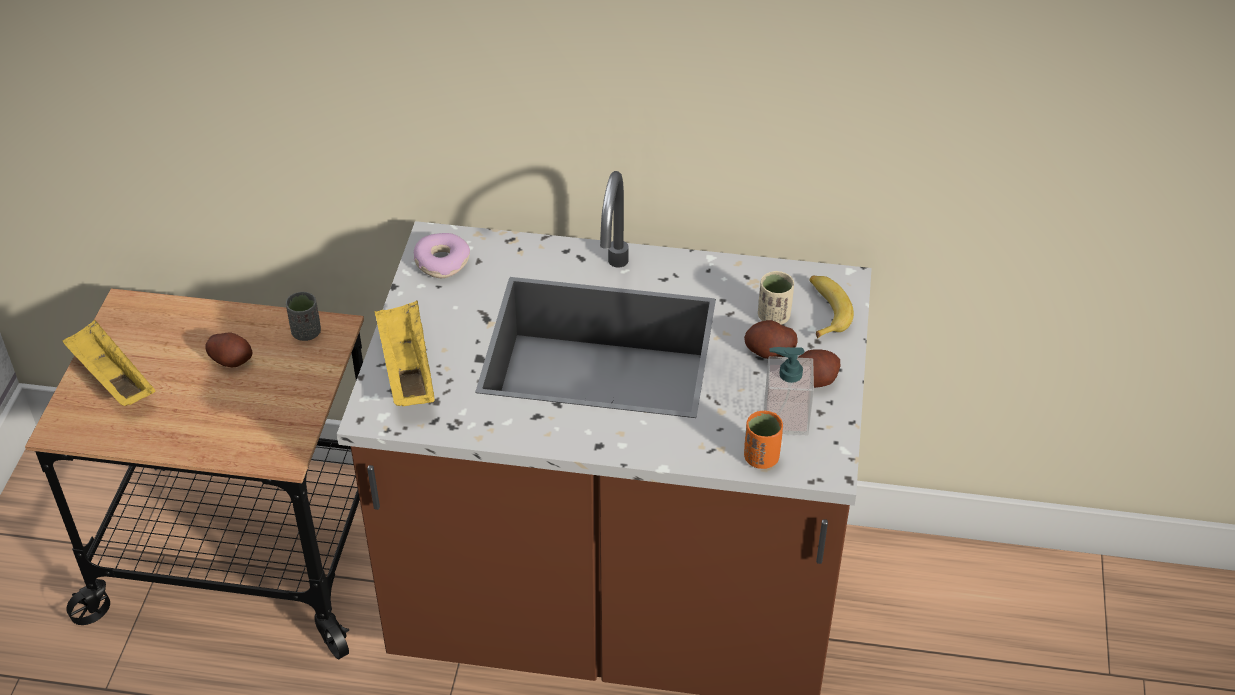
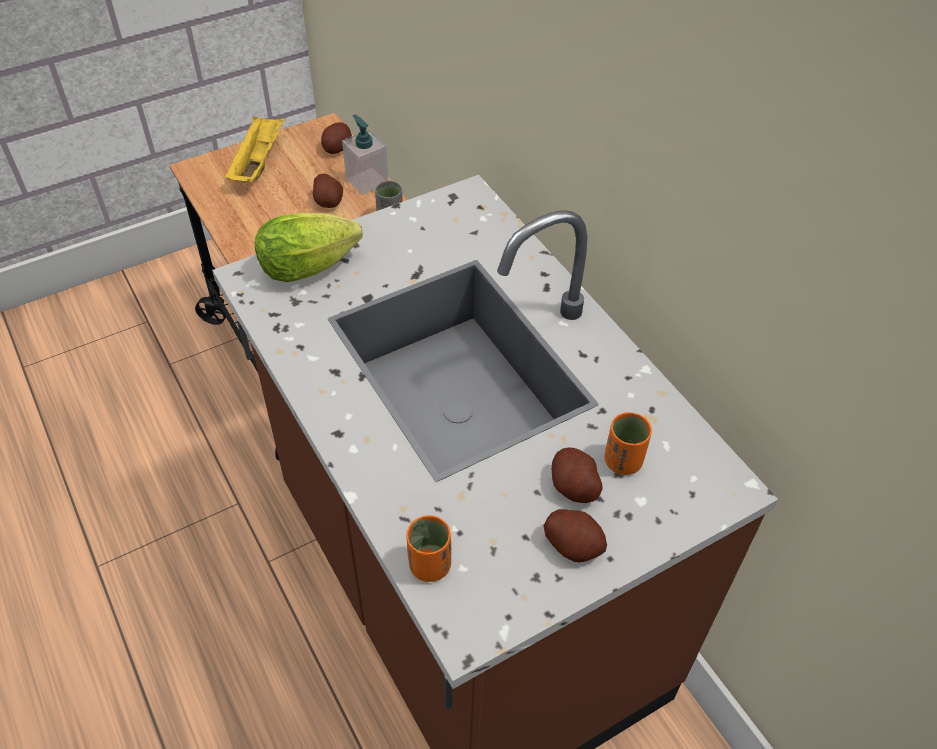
camera: 50 degrees right, 5 degrees up
yellow tray [374,301,435,406] -> lettuce [255,213,363,282]
donut [414,233,470,278] -> none
beige cup [758,271,794,325] -> orange cup [605,412,652,475]
soap dispenser [764,347,814,435] -> soap dispenser moved to [342,114,389,195]
banana [810,275,854,338] -> none
none -> potato [321,122,352,154]

